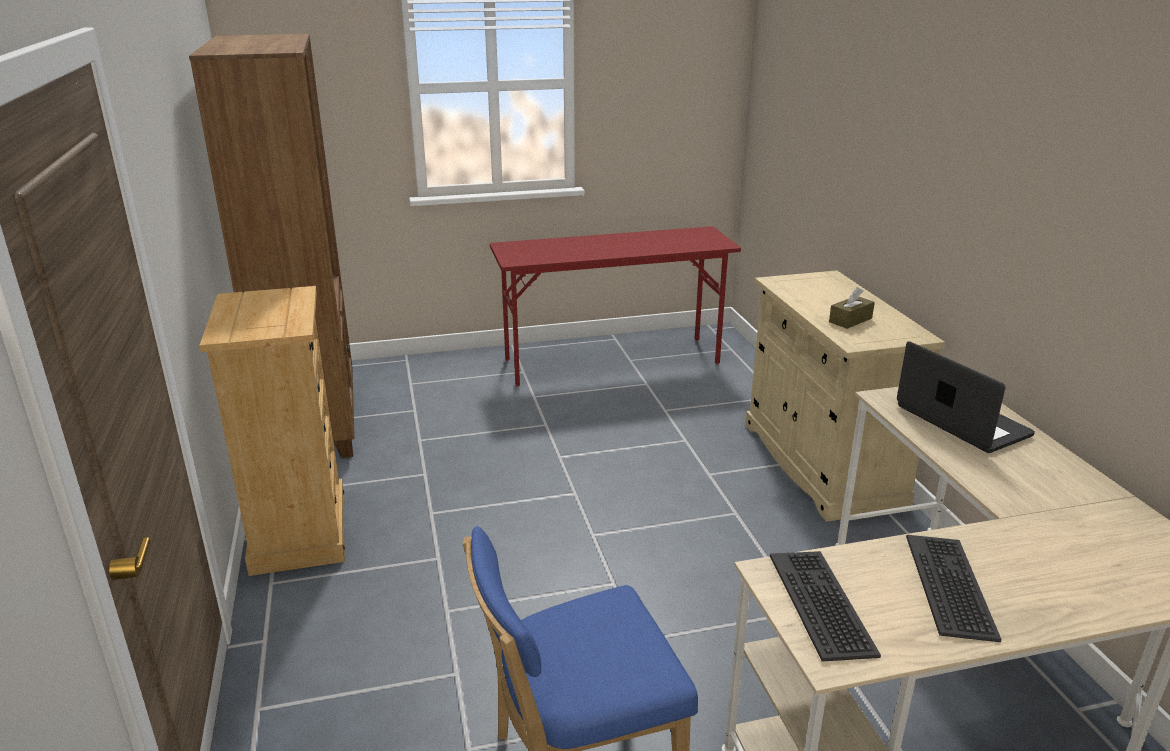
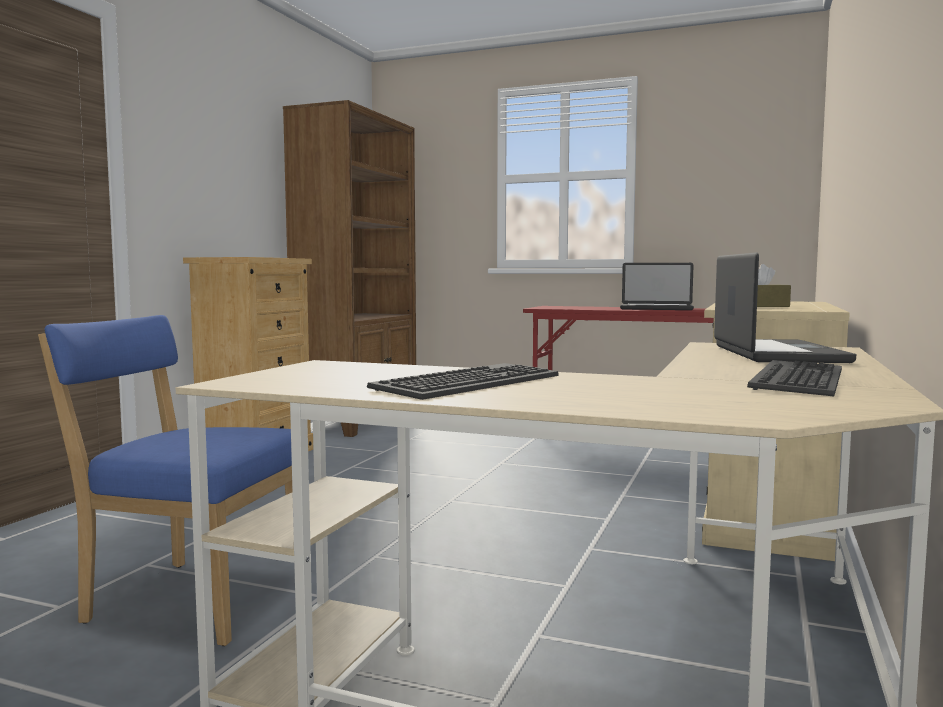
camera: 35 degrees right, 20 degrees down
keyboard [770,551,881,662] -> keyboard moved to [747,360,842,396]
none -> laptop [620,263,694,310]

